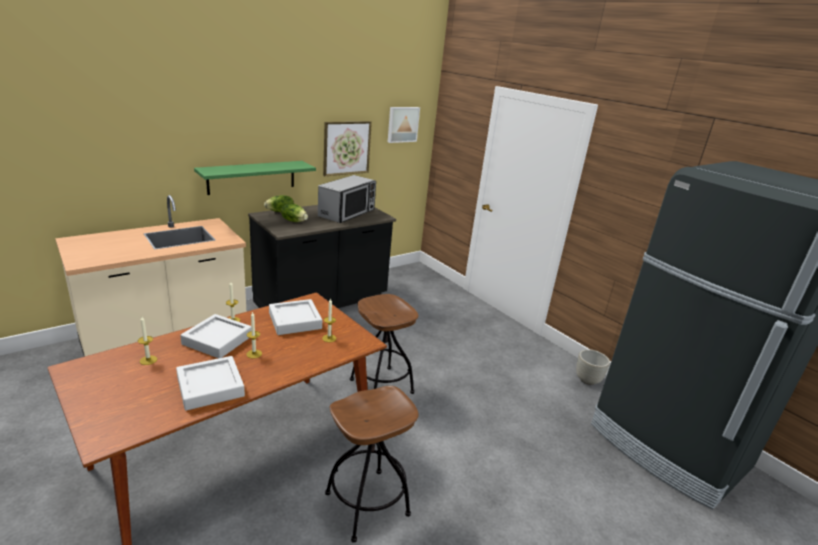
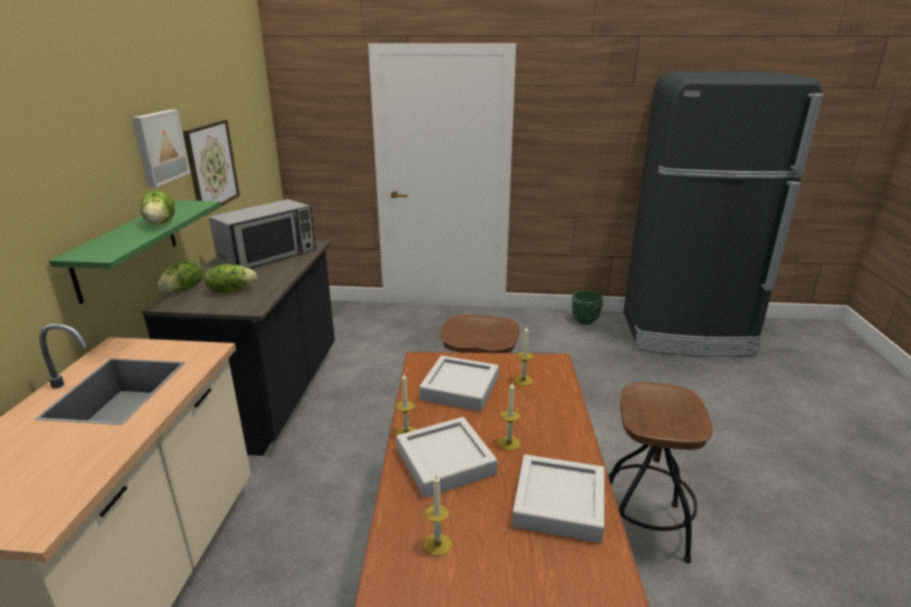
camera: 45 degrees left, 0 degrees up
microwave [318,175,376,223] -> microwave turned 60 degrees clockwise [209,199,316,269]
picture [388,107,420,143] -> picture moved to [132,110,190,187]
grey planter [576,349,610,385] -> green planter [572,291,603,325]
none -> lettuce [140,190,175,224]

